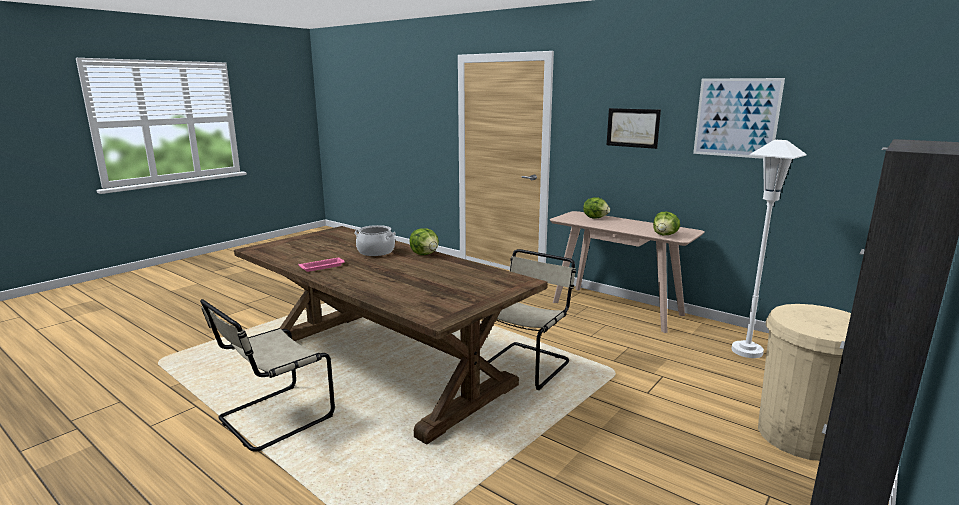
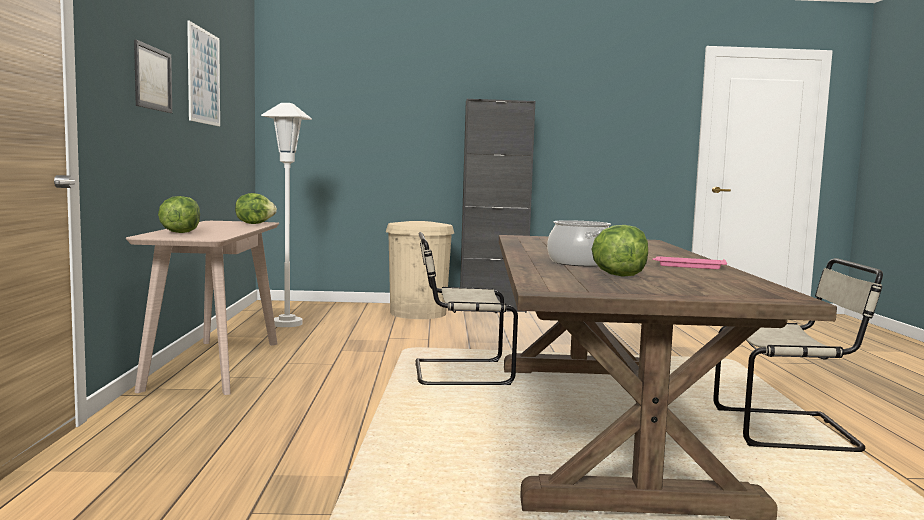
camera: 130 degrees left, 10 degrees down
lettuce [409,228,439,255] -> lettuce moved to [592,225,648,277]

